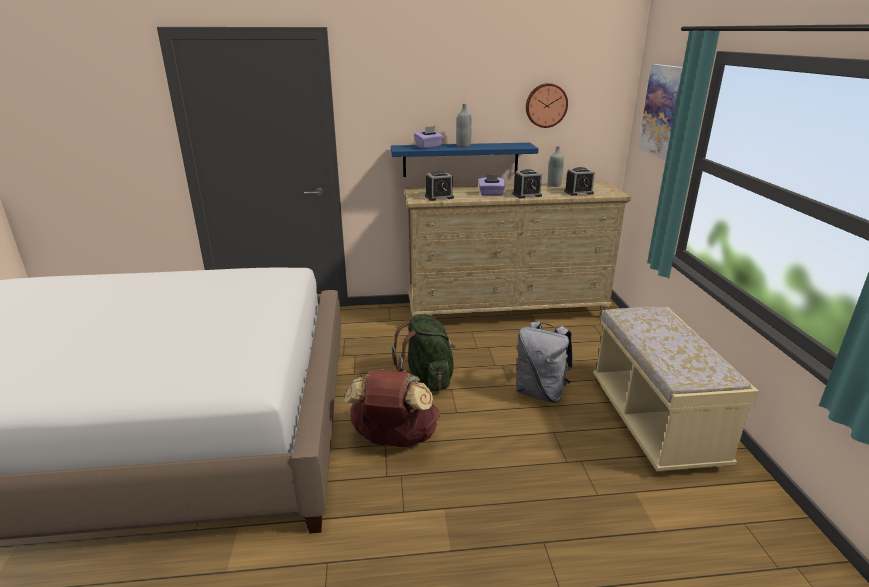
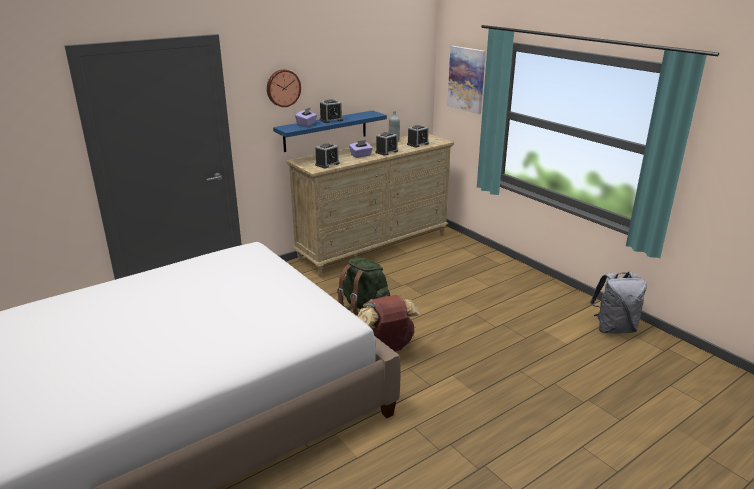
camera: 30 degrees left, 0 degrees up
grey bottle [456,104,472,147] -> alarm clock [320,99,343,123]
grey backpack [516,321,573,403] -> grey backpack moved to [590,272,647,333]
wall clock [526,83,568,128] -> wall clock moved to [267,69,301,107]
beige bench [593,307,759,472] -> none

